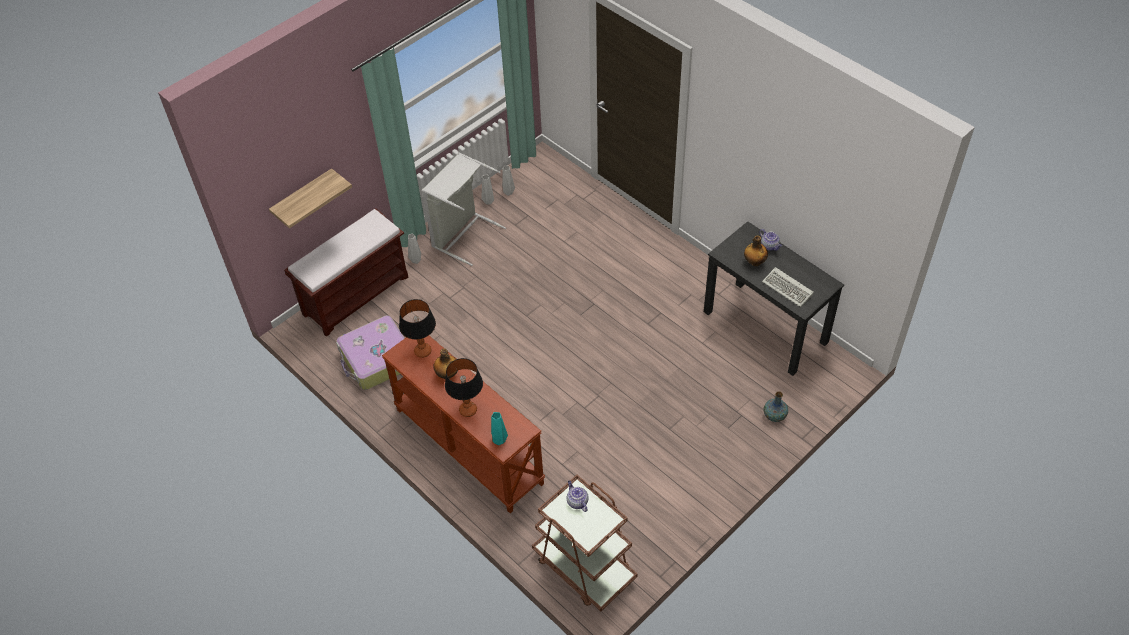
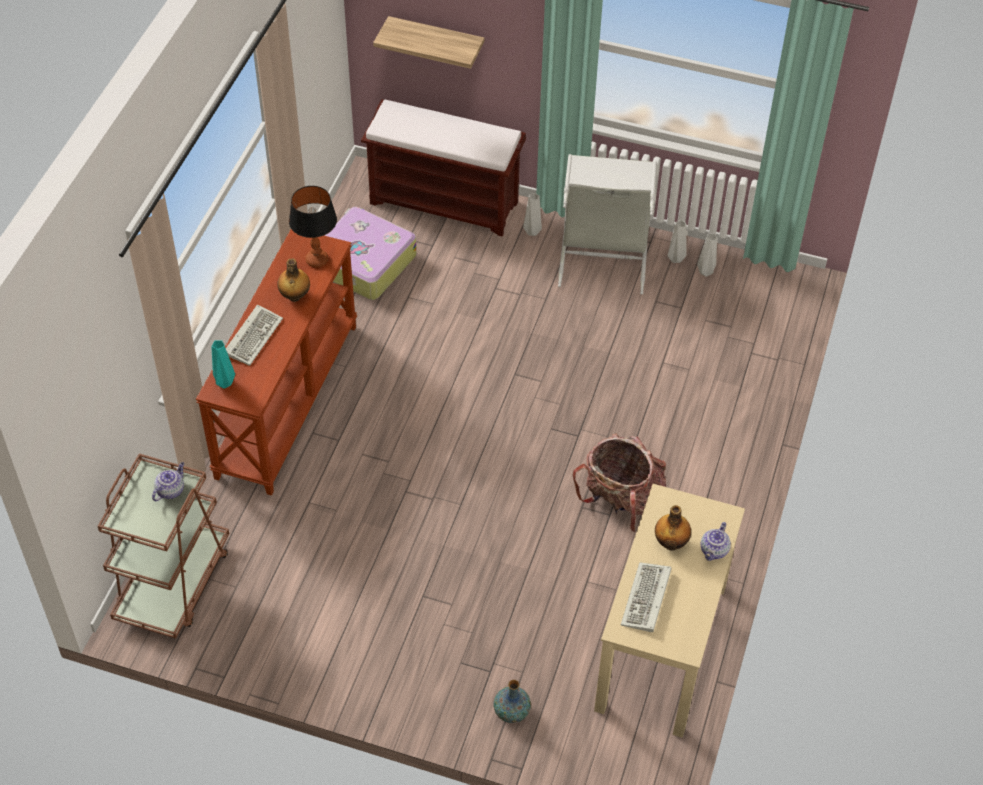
camera: 60 degrees right, 0 degrees up
table lamp [445,358,483,417] -> keyboard [226,304,283,366]
black desk [704,221,844,376] -> beige desk [594,484,745,738]
none -> backpack [573,434,666,532]

